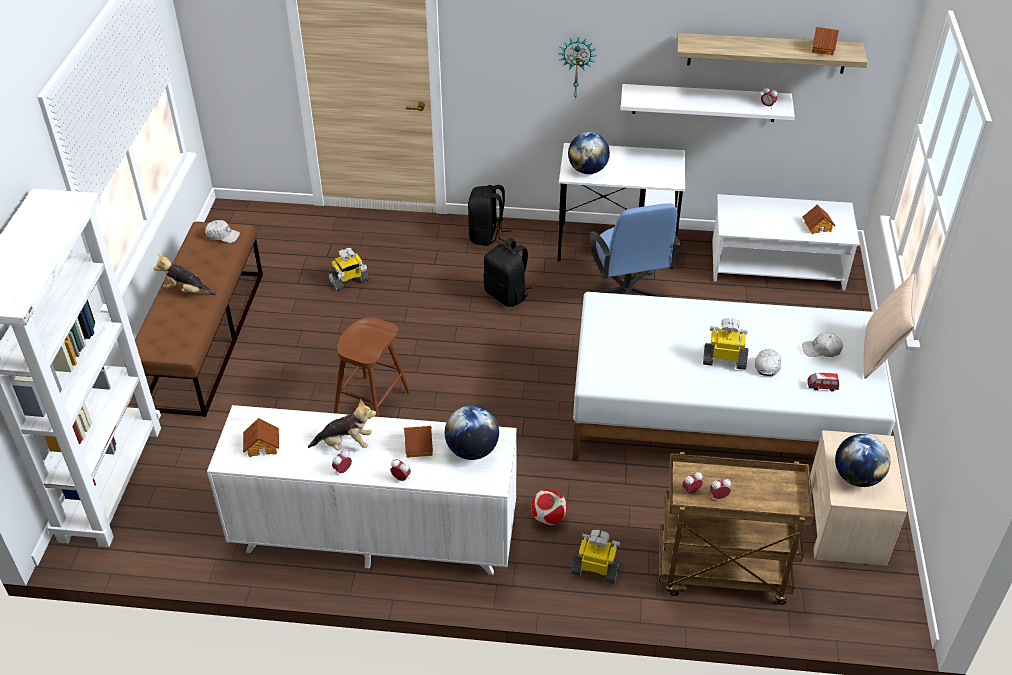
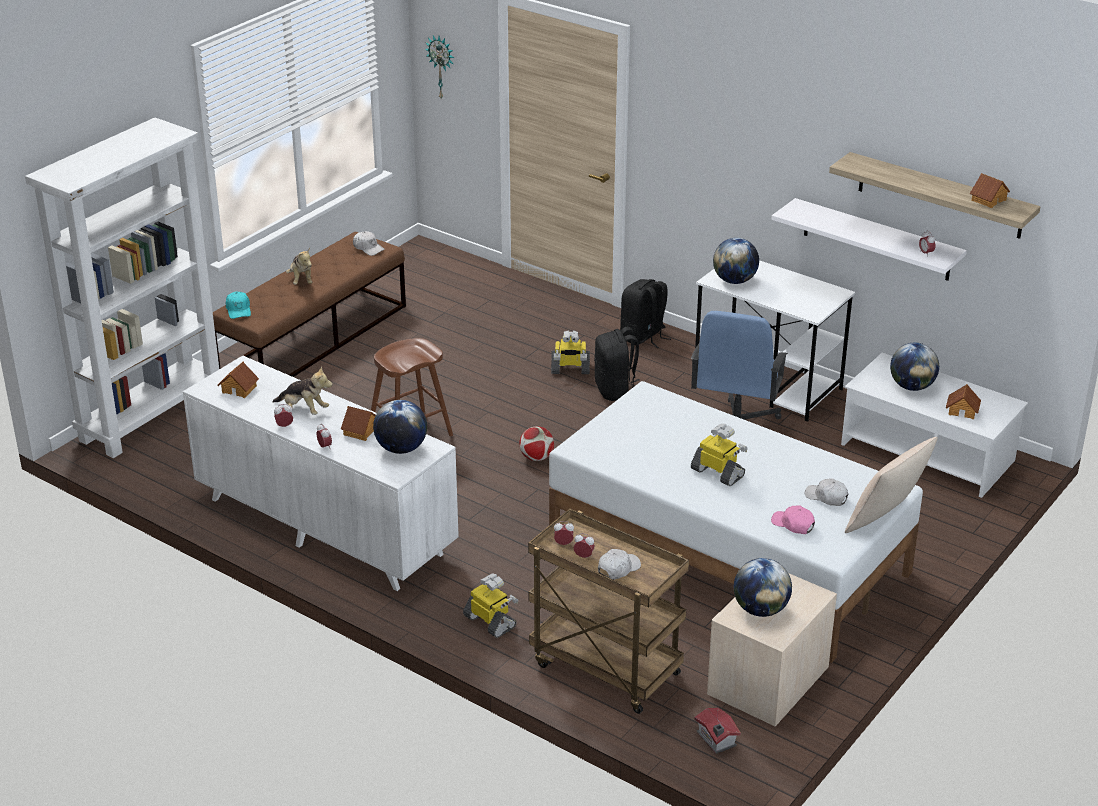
camera: 30 degrees right, 10 degrees down
plush toy [153,254,217,295] -> plush toy turned 150 degrees counterclockwise [286,248,312,285]
toy robot [328,248,369,291] -> toy robot moved to [551,330,590,374]
football [531,489,567,525] -> football moved to [519,426,554,461]
wall clock [558,37,597,99] -> wall clock moved to [425,35,454,98]
white cap [755,349,781,376] -> white cap moved to [598,549,641,580]
toy car [808,372,839,392] -> pink cap [771,506,815,534]
none -> turquoise cap [226,292,251,319]
none -> toy house [694,708,741,754]
none -> globe [890,343,939,391]

